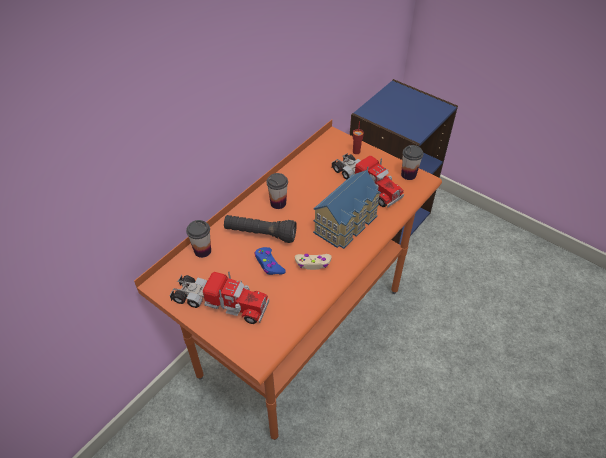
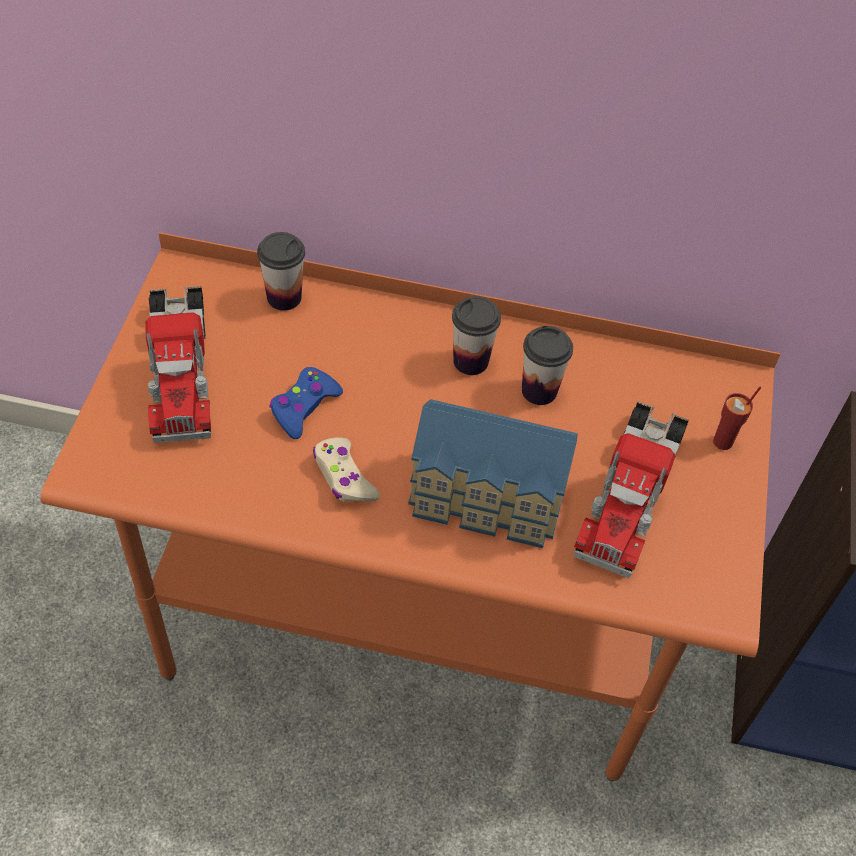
camera: 60 degrees right, 5 degrees up
black flashlight [224,215,297,243] -> none
cup [401,145,423,180] -> cup moved to [522,326,573,405]

